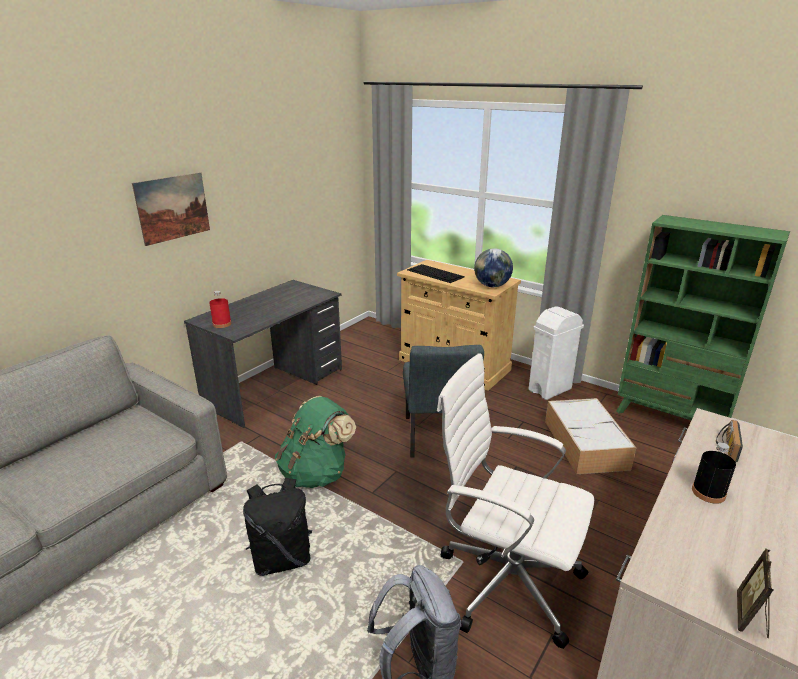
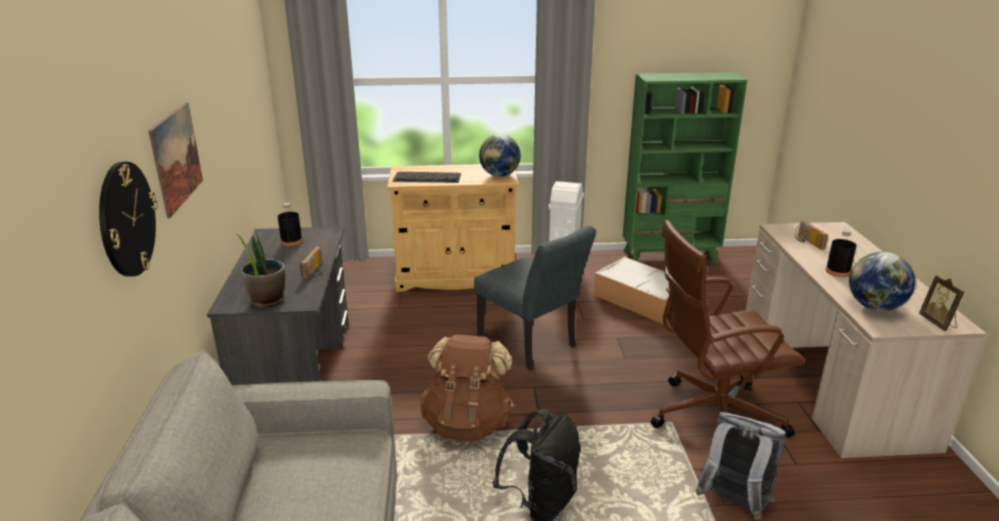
camera: 40 degrees left, 0 degrees up
red bottle [209,291,232,328] -> potted plant [237,229,285,307]
green backpack [275,396,356,488] -> brown backpack [419,335,513,441]
white office chair [437,353,594,649] -> brown office chair [651,220,804,438]
none -> wall clock [99,162,157,277]
none -> black bottle [278,203,303,246]
none -> radio [300,247,322,279]
none -> globe [849,252,915,311]

